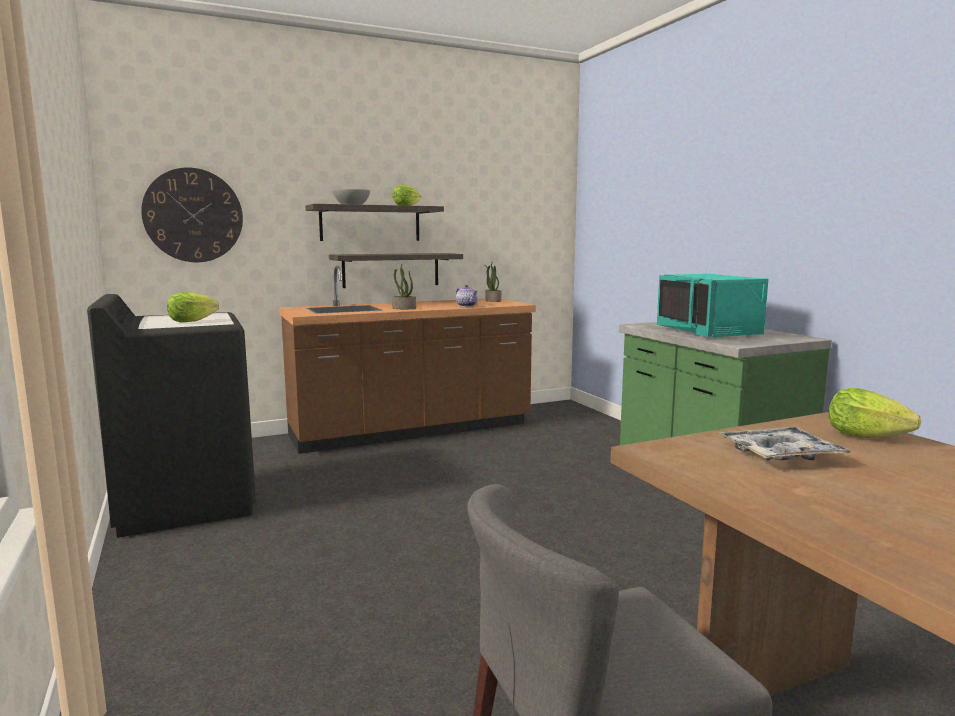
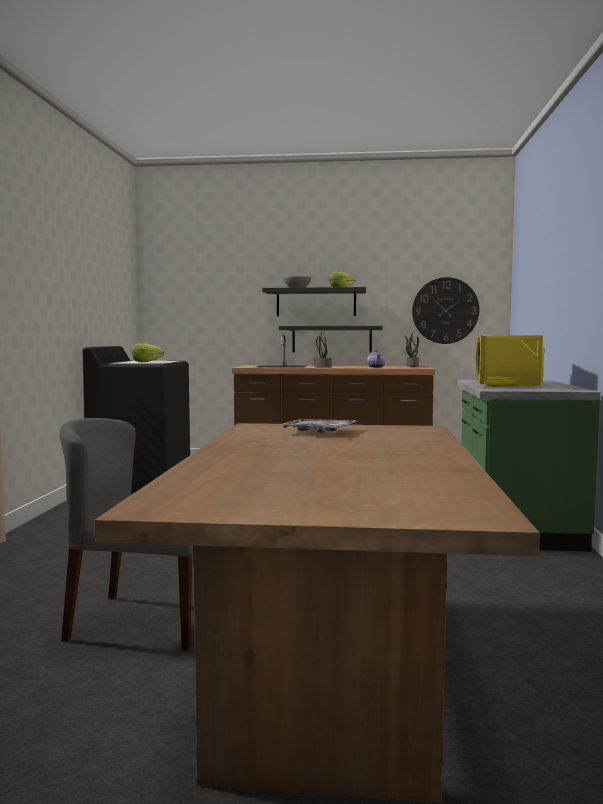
camera: 30 degrees right, 5 degrees down
wall clock [141,167,243,262] -> wall clock moved to [412,277,480,344]
turquoise microwave [657,274,768,338] -> yellow microwave [476,335,544,387]
lettuce [828,388,921,438] -> none

